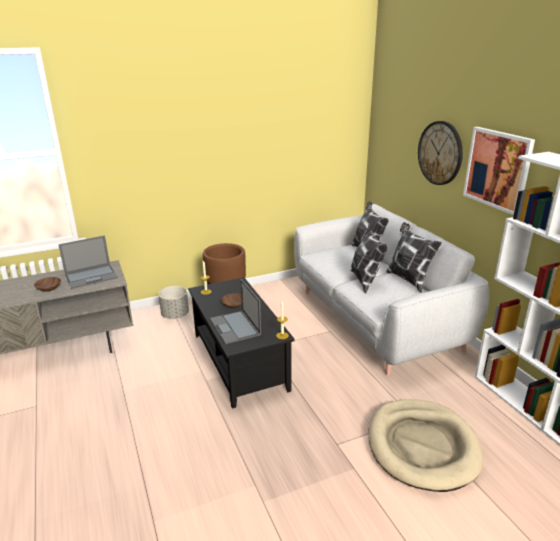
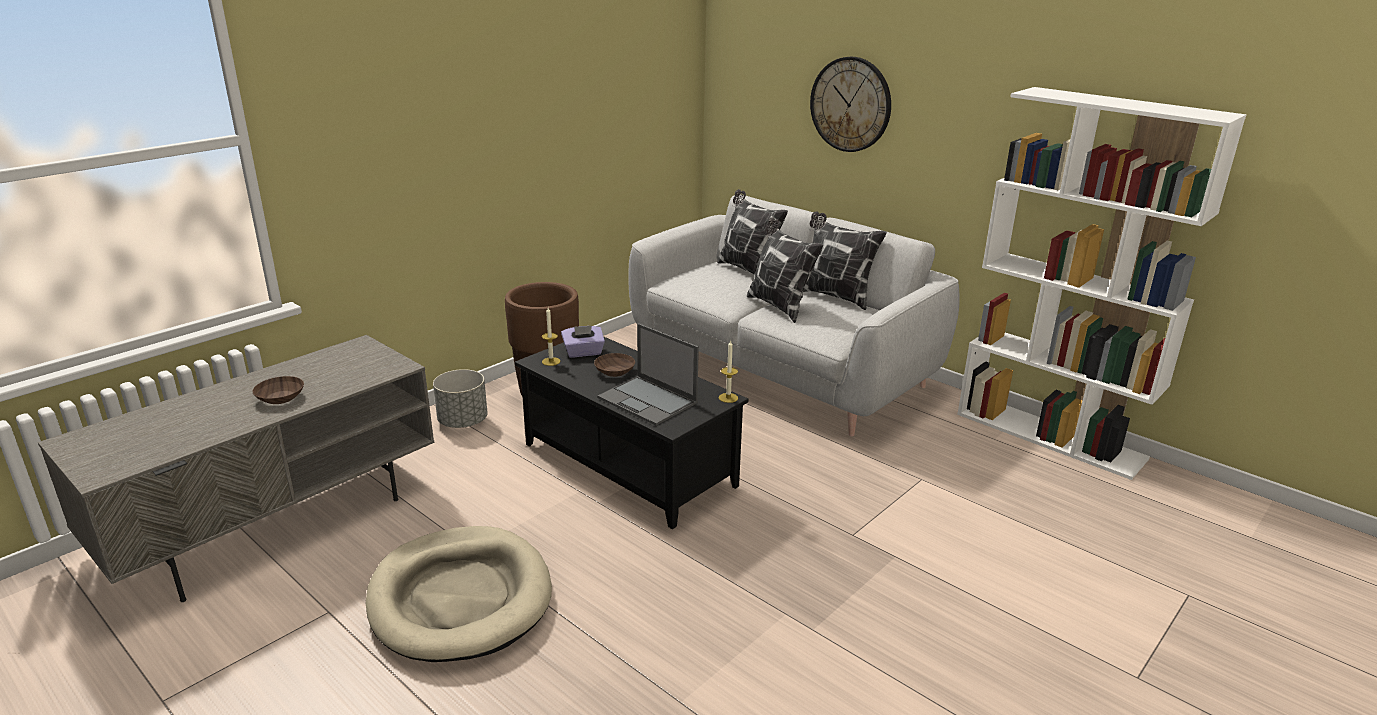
camera: 25 degrees left, 0 degrees up
laptop [58,235,118,289] -> none
beige dog bed [368,399,483,492] -> beige dog bed moved to [366,526,552,662]
picture [463,127,535,215] -> none
none -> purple tissue box [561,326,605,358]

